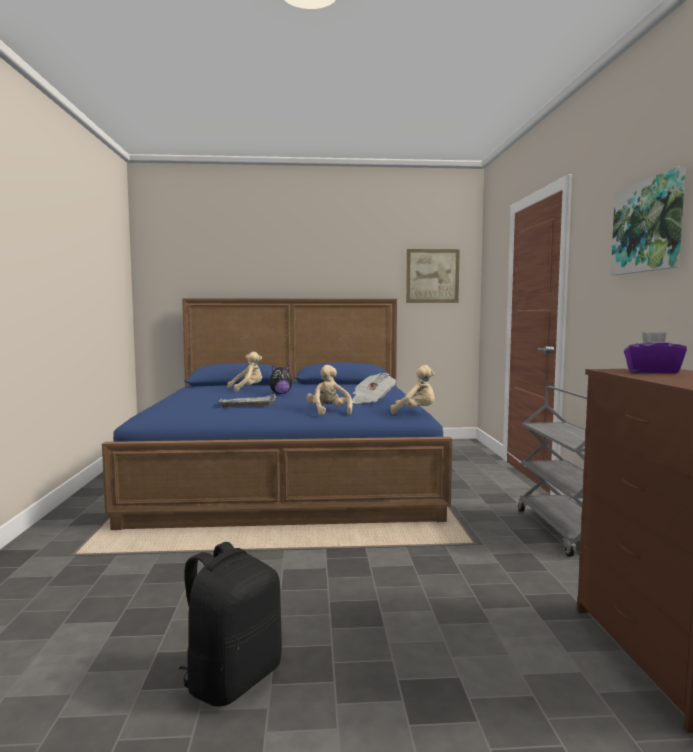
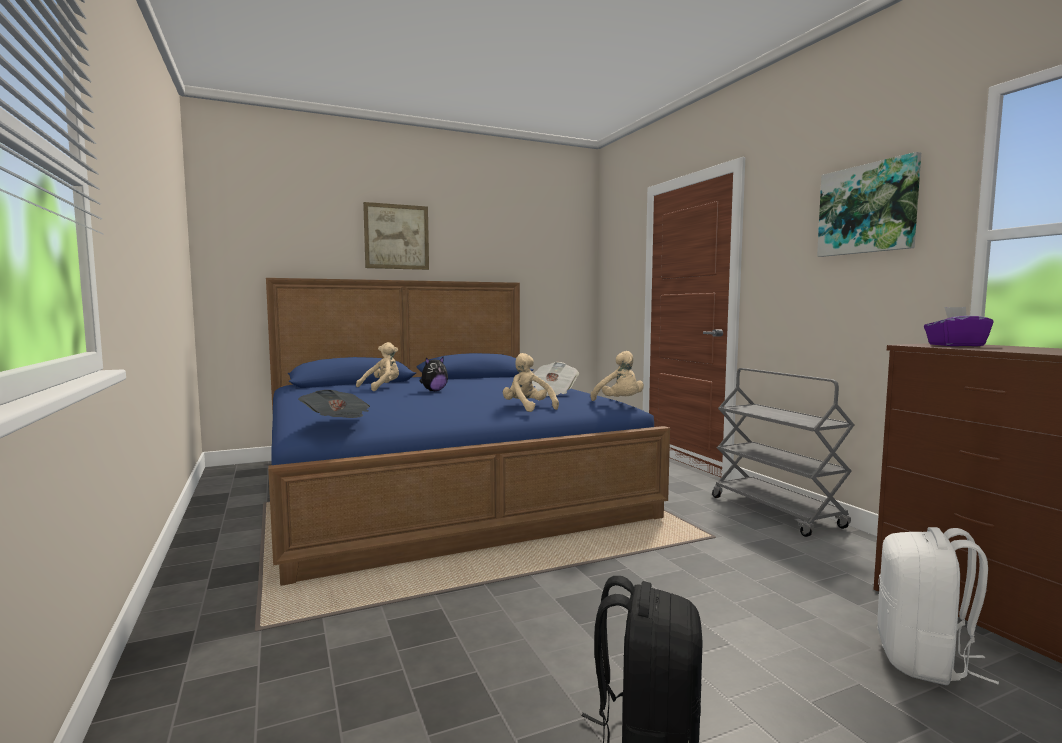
camera: 20 degrees left, 0 degrees up
grey tray [219,394,276,407] -> none
beige plush toy [390,365,435,414] -> beige plush toy turned 60 degrees clockwise [591,351,644,401]
picture [406,249,460,303] -> picture moved to [363,202,429,270]
none -> newspaper [298,390,370,418]
none -> white backpack [877,527,999,685]

